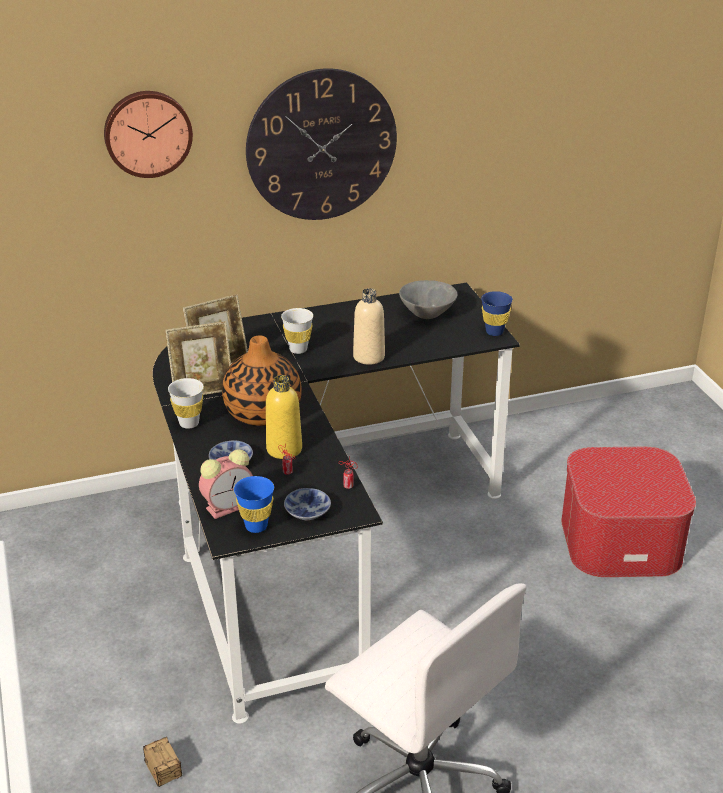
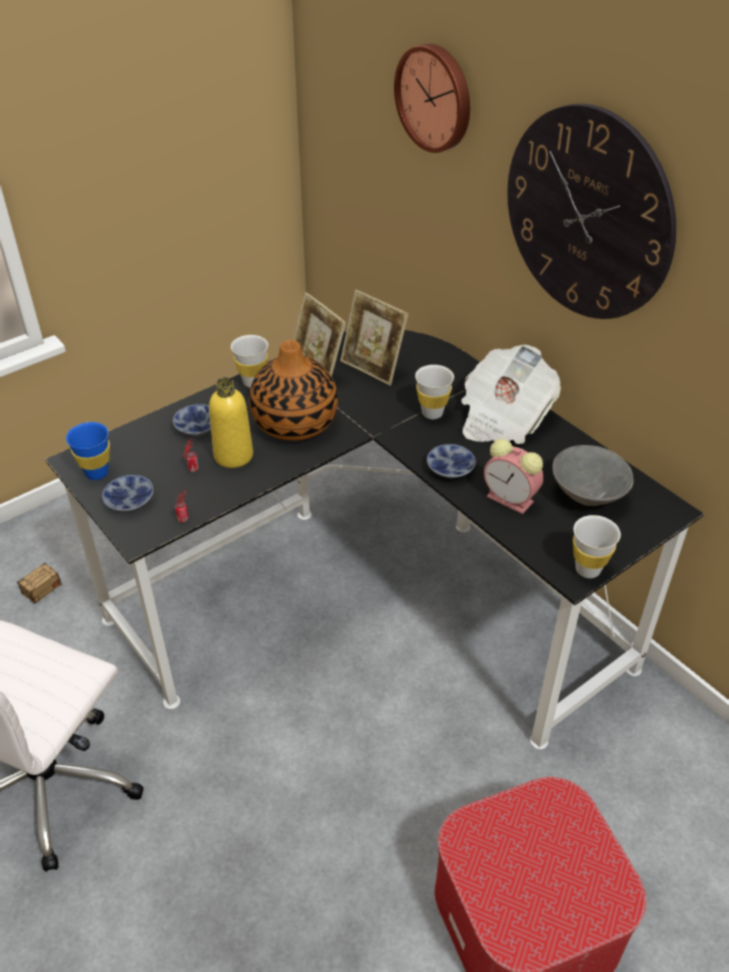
camera: 70 degrees right, 10 degrees up
alarm clock [199,449,253,519] -> alarm clock moved to [484,439,544,514]
beige bottle [353,288,385,365] -> bowl [427,444,476,478]
blue cup [481,291,513,336] -> white cup [573,515,621,578]
none -> newspaper [461,345,561,444]

